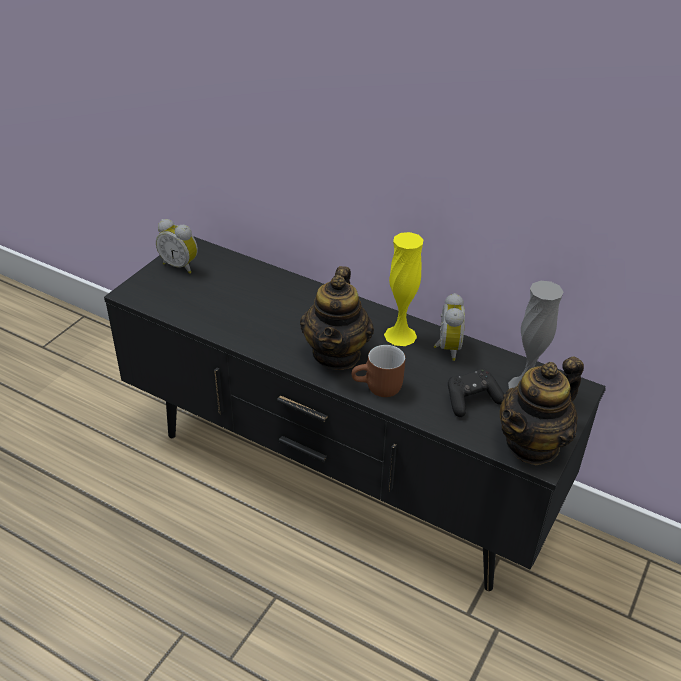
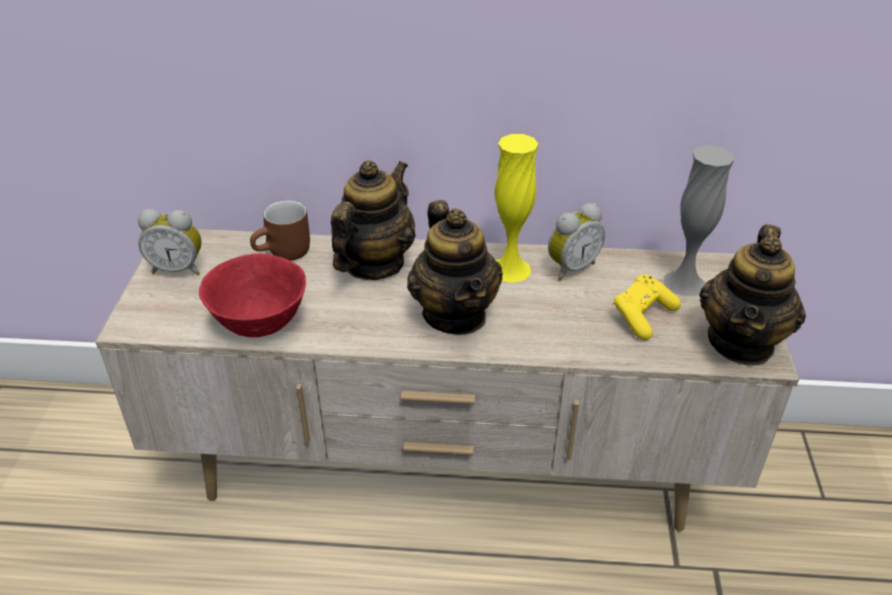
camera: 25 degrees left, 0 degrees up
black tv stand [104,236,606,591] -> beige tv stand [95,229,799,531]
brown mug [351,345,406,397] -> brown mug moved to [250,200,310,261]
alarm clock [433,293,465,361] -> alarm clock turned 75 degrees clockwise [548,203,605,280]
black game controller [448,368,504,417] -> yellow game controller [613,274,681,340]
none -> red bowl [199,253,306,337]
none -> teapot [331,160,416,280]

